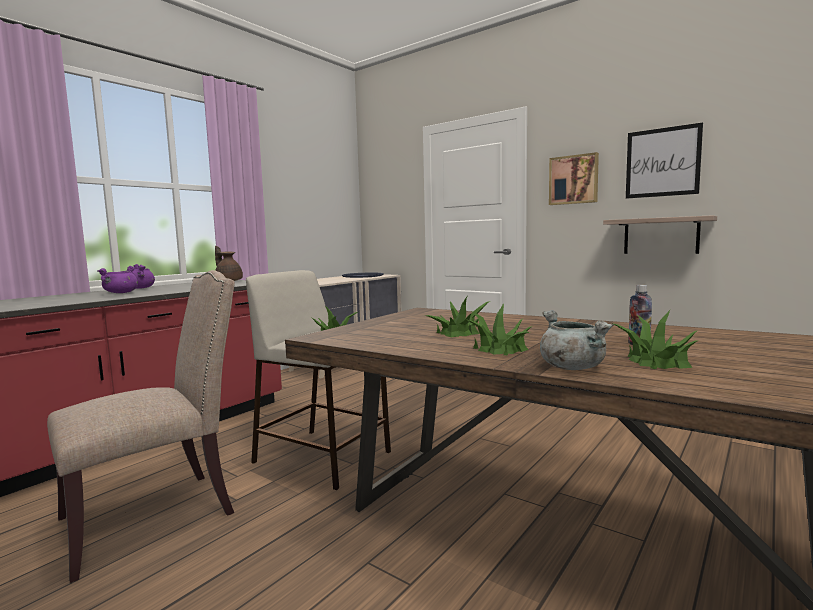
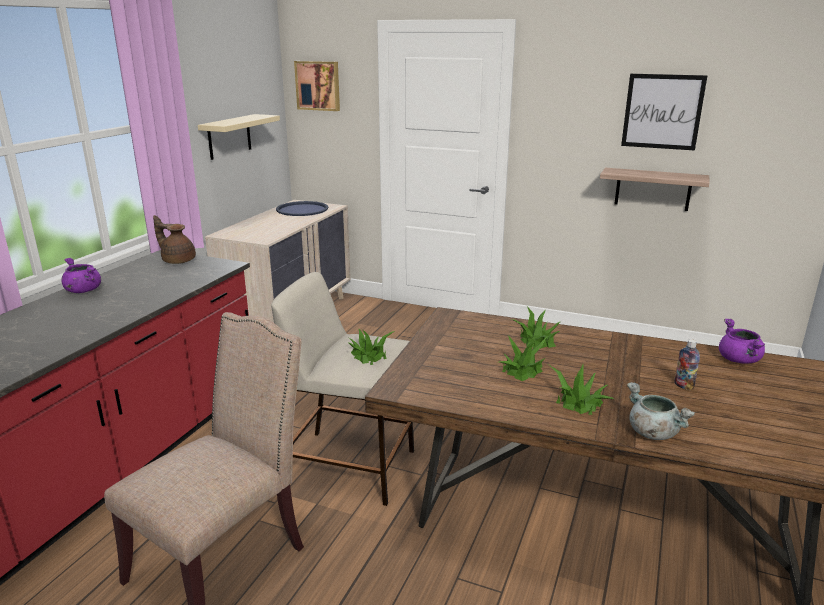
camera: 15 degrees left, 15 degrees up
purple cooking pot [98,266,138,293] -> purple cooking pot moved to [719,319,765,364]
picture [549,152,599,205] -> picture moved to [294,61,340,111]
potted plant [612,310,698,369] -> potted plant moved to [512,306,560,349]
none -> beige shelf [198,114,280,160]

